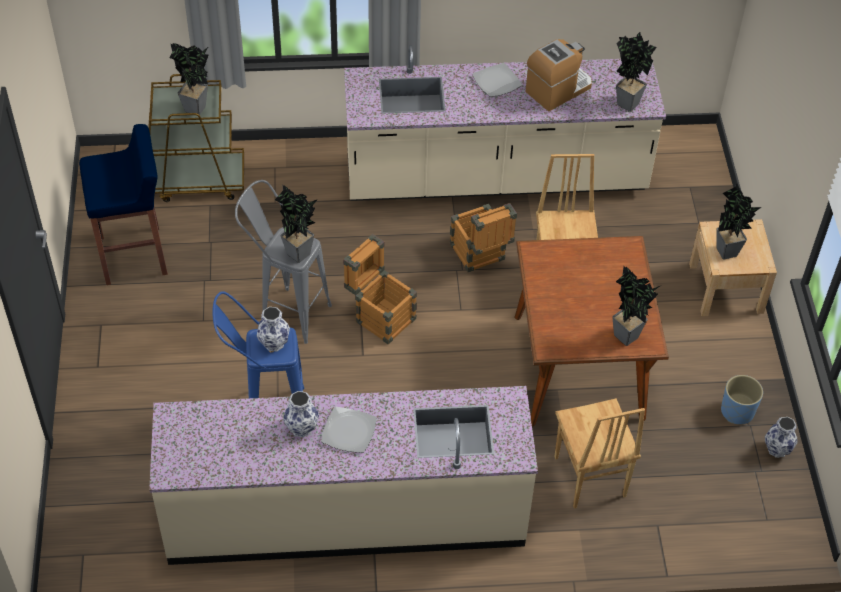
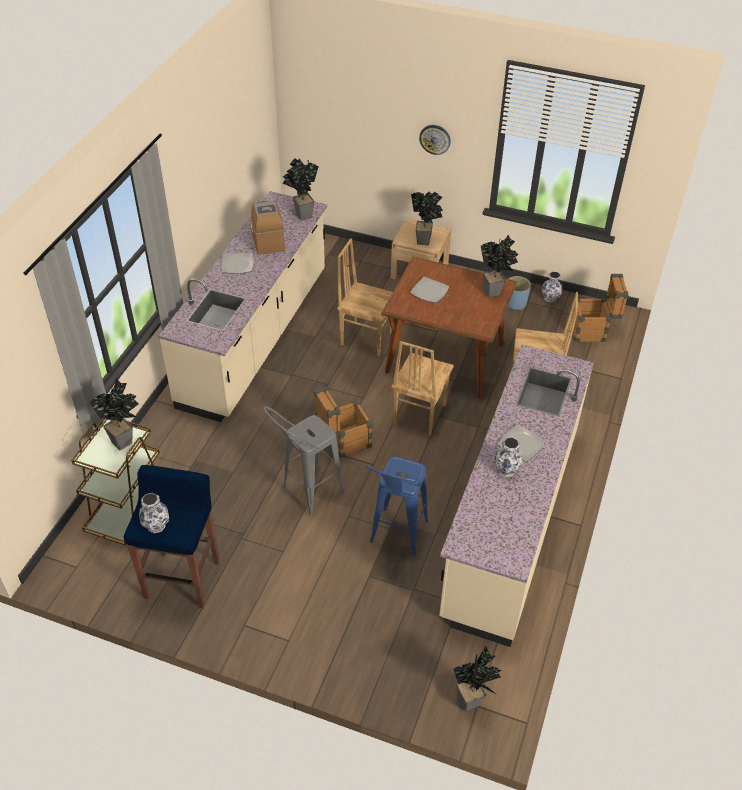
camera: 65 degrees left, 5 degrees down
vase [257,307,290,351] -> vase moved to [139,493,169,533]
potted plant [275,185,318,263] -> potted plant moved to [453,646,501,712]
crate [450,203,517,272] -> crate moved to [573,274,629,342]
none -> brown chair [392,341,454,436]
none -> plate [410,277,449,303]
none -> wall clock [419,125,451,155]

